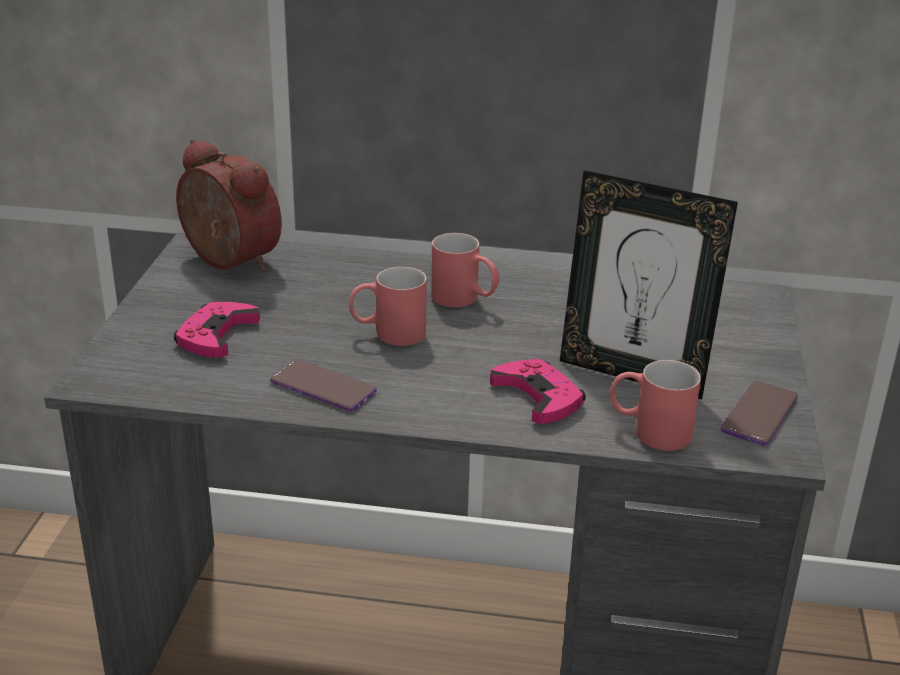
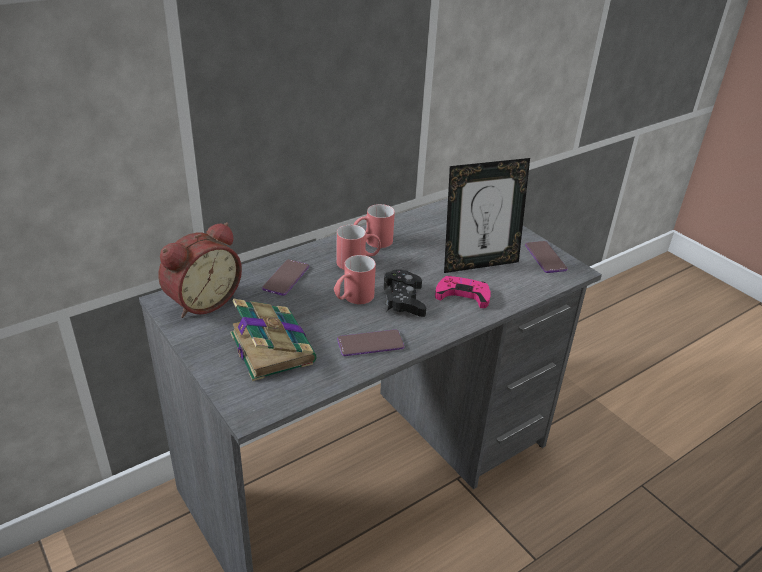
camera: 45 degrees left, 5 degrees up
pink game controller [174,302,260,358] -> book [230,299,317,381]
alarm clock [176,139,282,271] -> alarm clock turned 135 degrees clockwise [158,222,242,318]
red mug [609,360,701,451] -> red mug moved to [353,204,395,248]
none -> phone [262,259,309,296]
none -> black game controller [384,269,426,317]

